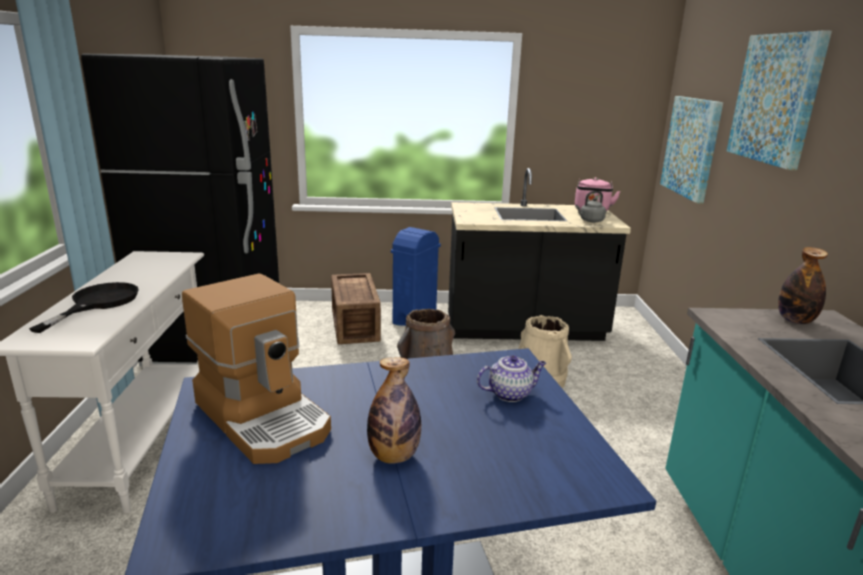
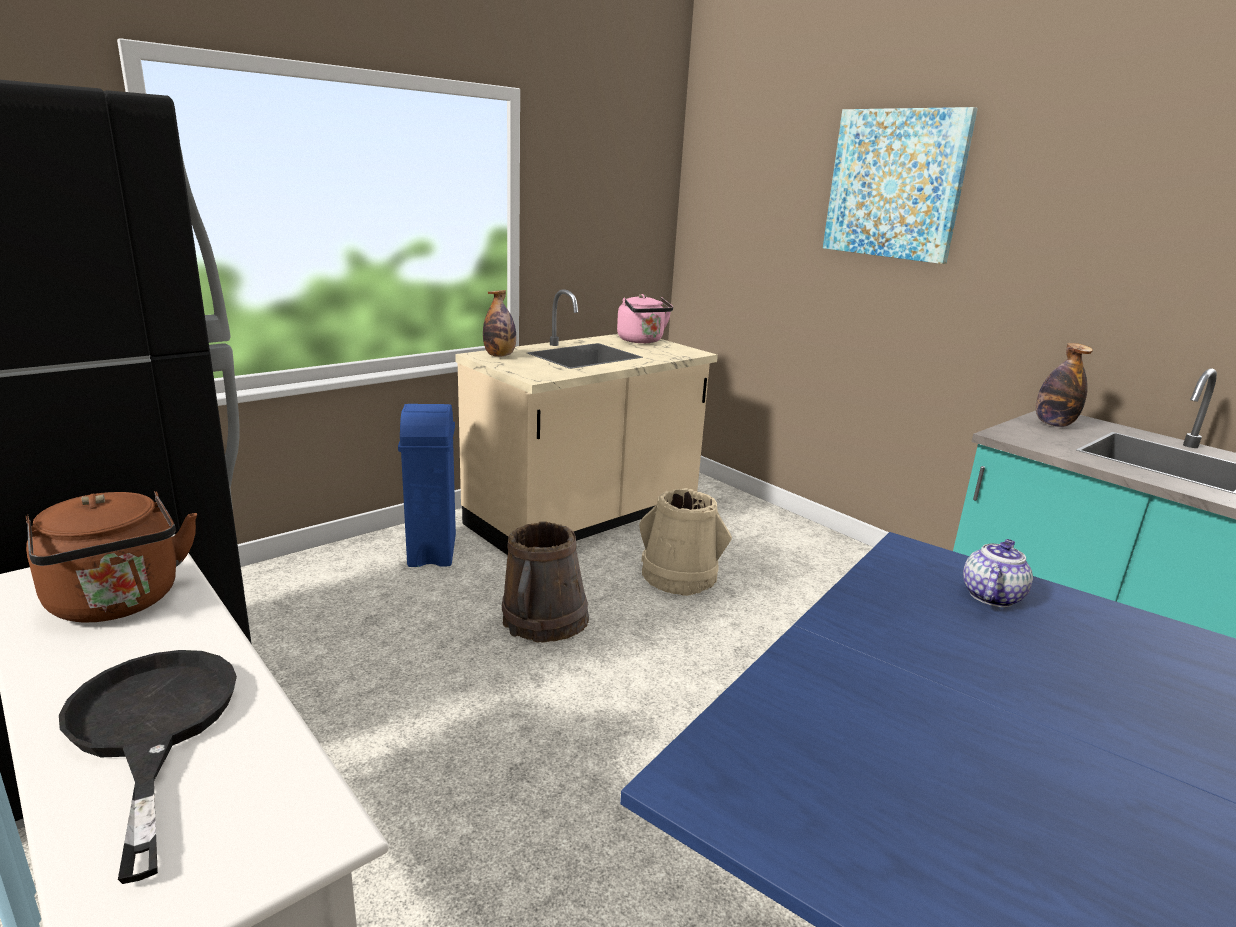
camera: 40 degrees left, 0 degrees up
coffee machine [182,273,331,464] -> none
crate [331,273,381,344] -> none
bottle [367,357,421,464] -> bottle moved to [483,290,516,357]
black counter [448,168,631,341] -> beige counter [455,289,718,555]
grey kettle [575,191,606,223] -> none
picture [660,96,723,204] -> none
none -> brown kettle [26,491,197,623]

